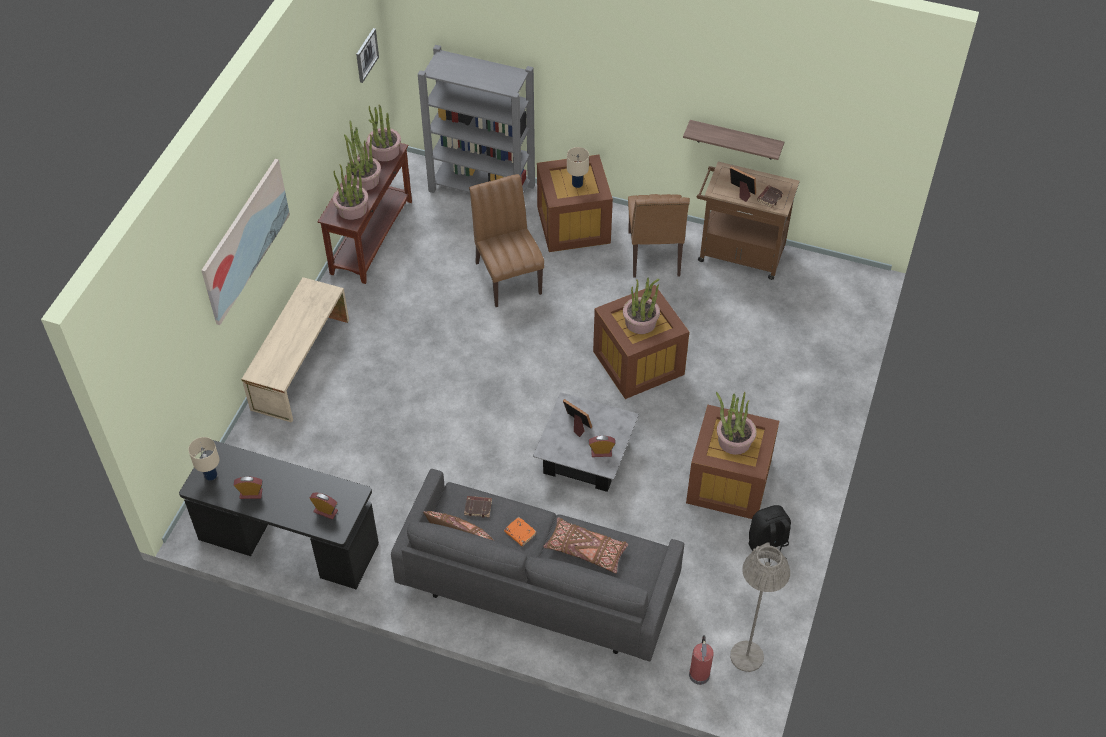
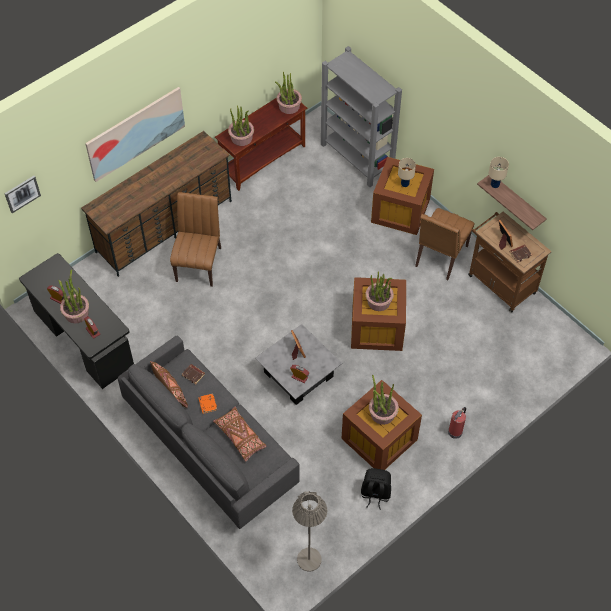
camera: 30 degrees right, 5 degrees up
beige table lamp [188,437,219,481] -> beige table lamp moved to [489,157,509,188]
beige bench [241,277,349,423] -> brown dresser [81,131,232,277]
potted plant [344,121,381,190] -> potted plant moved to [58,269,89,323]
picture [356,28,379,83] -> picture moved to [4,176,41,213]
brown chair [469,174,544,307] -> brown chair moved to [170,192,221,287]
fire extinguisher [689,635,714,685] -> fire extinguisher moved to [448,407,466,439]

